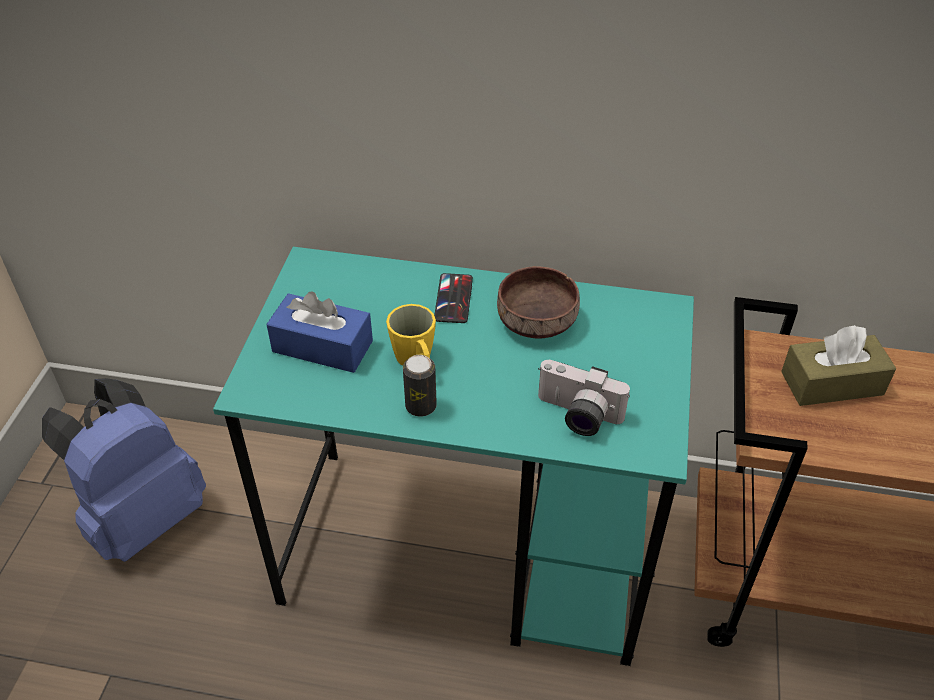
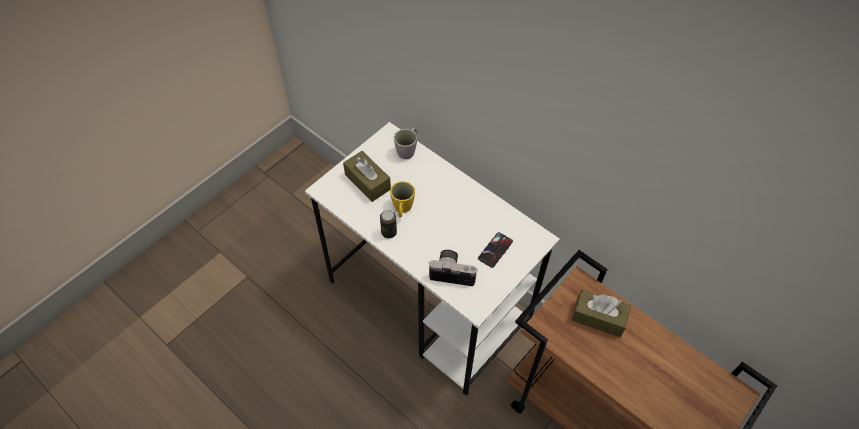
camera: 30 degrees right, 10 degrees up
blue backpack [42,378,206,562] -> none
turquoise desk [213,247,694,666] -> white desk [305,122,560,396]
blue tissue box [266,291,373,373] -> brown tissue box [343,151,391,202]
phone [434,273,473,323] -> phone moved to [478,232,513,268]
brown bowl [497,266,580,338] -> none
camera [538,360,630,436] -> camera turned 135 degrees clockwise [429,250,478,286]
none -> grey mug [394,127,417,159]

